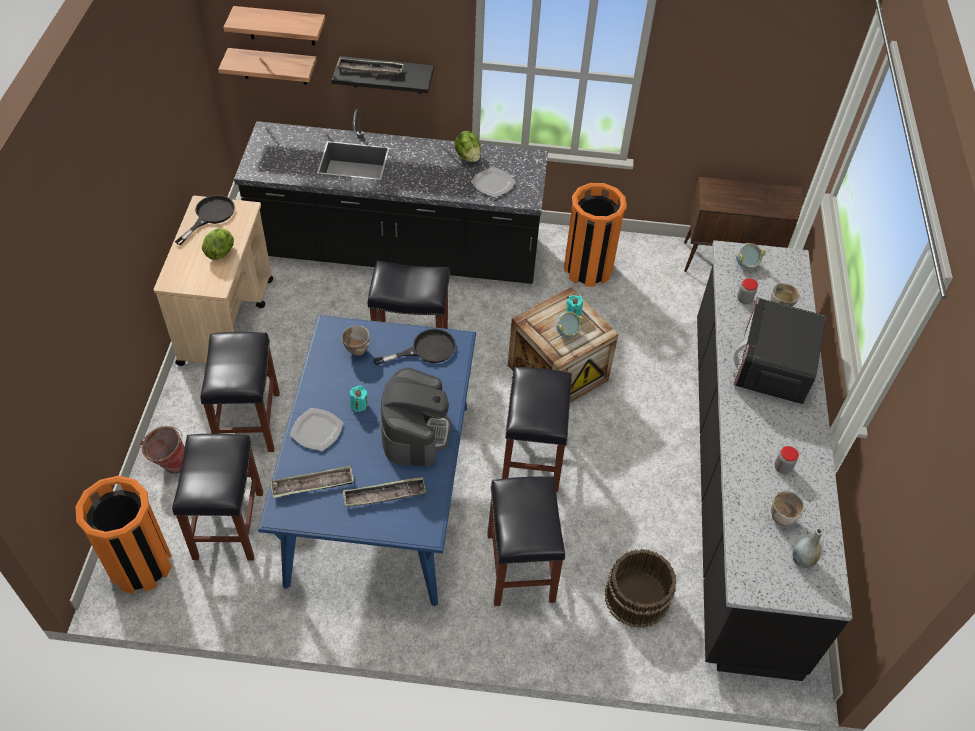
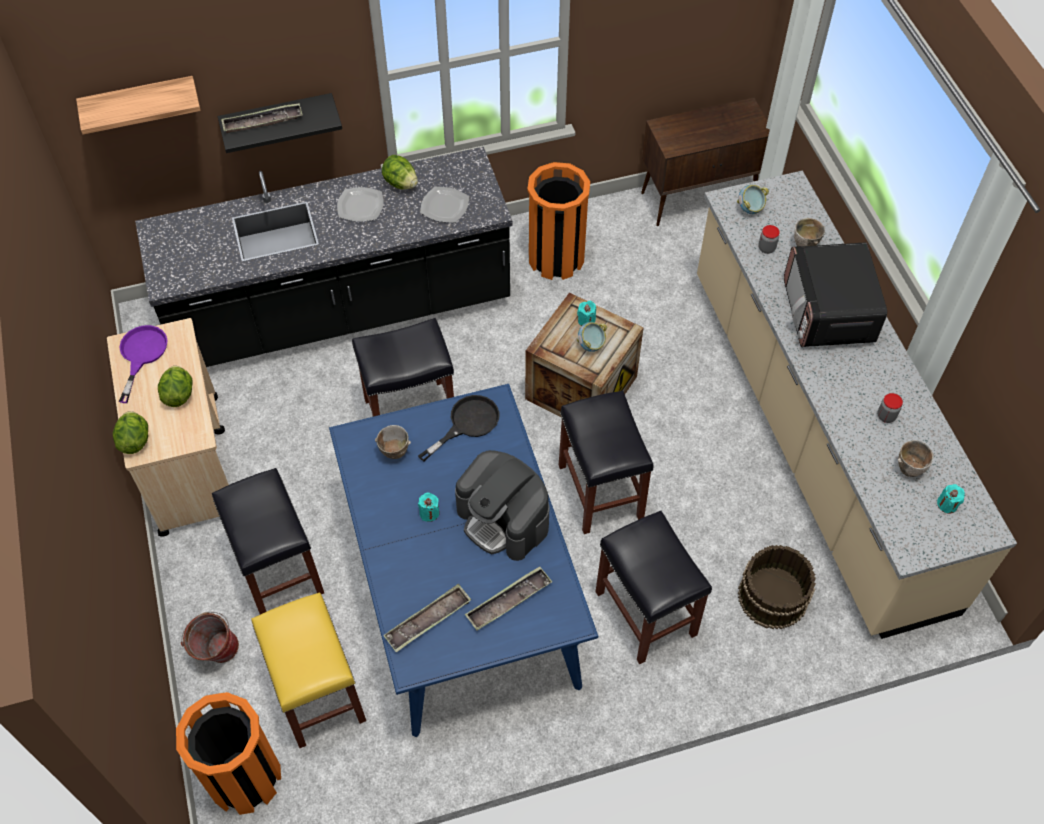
camera: 20 degrees left, 5 degrees up
black stool [172,434,263,561] -> yellow stool [251,592,366,748]
black frying pan [175,195,235,245] -> purple frying pan [119,325,168,403]
shelf [218,48,317,85] -> none
plate [290,408,344,451] -> plate moved to [337,187,384,222]
coffee machine [380,368,451,467] -> coffee machine turned 150 degrees clockwise [455,450,550,561]
black counter [697,240,853,681] -> beige counter [697,171,1017,639]
grey vase [792,528,823,568] -> turquoise candle [937,484,965,514]
none -> lettuce [113,411,148,454]

